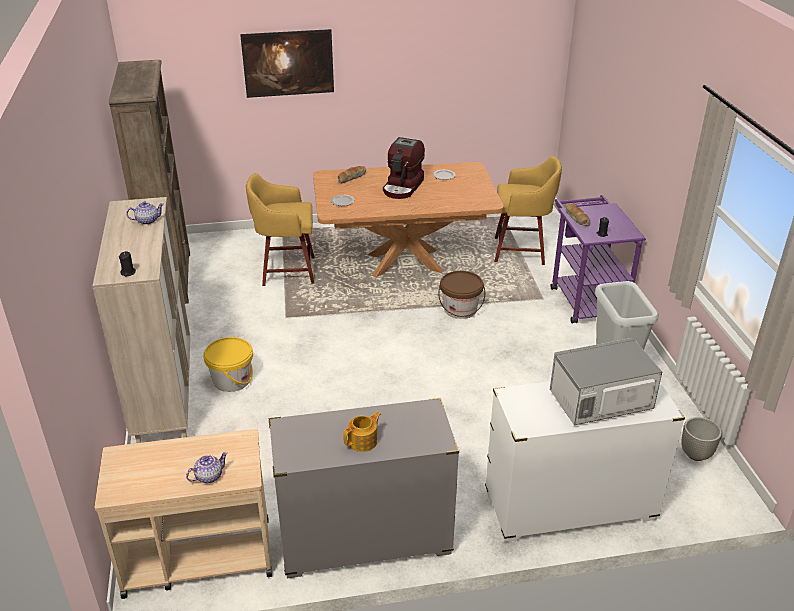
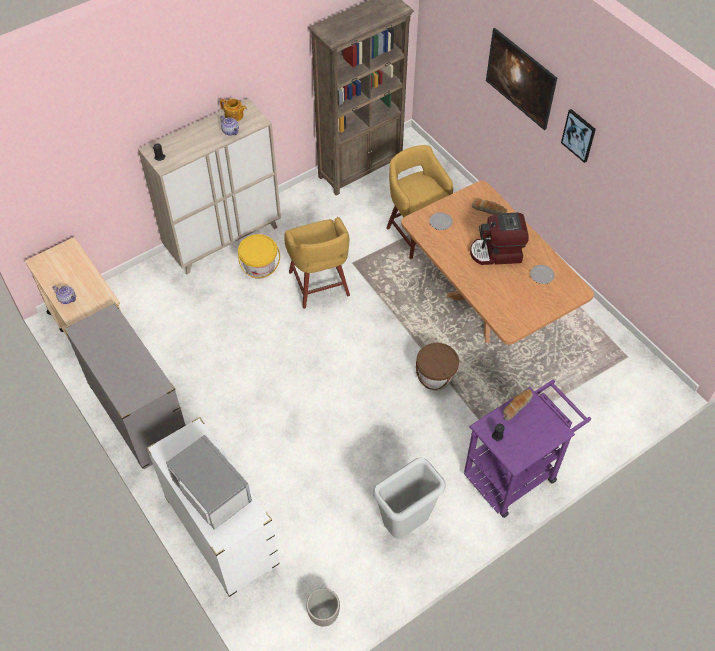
camera: 65 degrees right, 20 degrees up
teapot [343,412,381,452] -> teapot moved to [220,99,247,121]
yellow stool [495,156,562,265] -> yellow stool moved to [284,217,350,309]
none -> picture [561,109,596,163]

